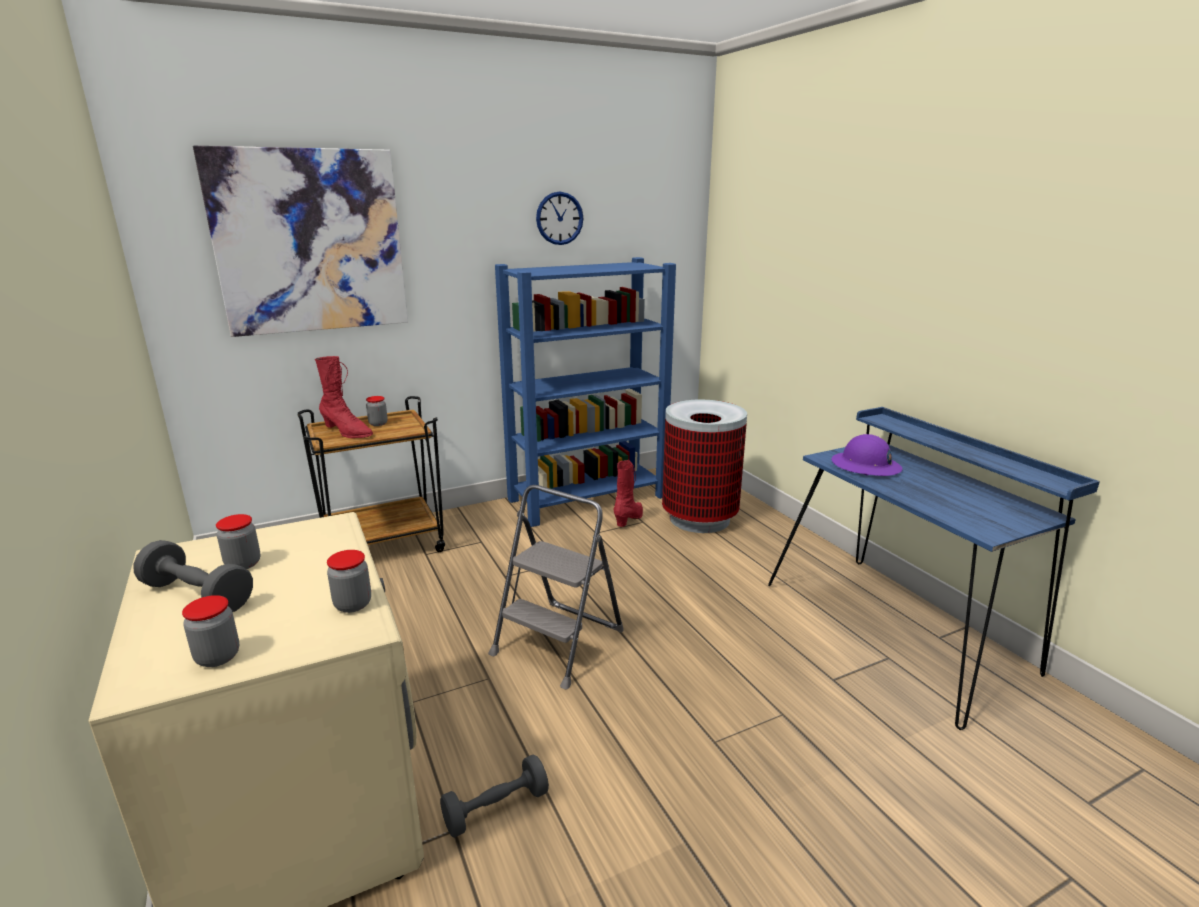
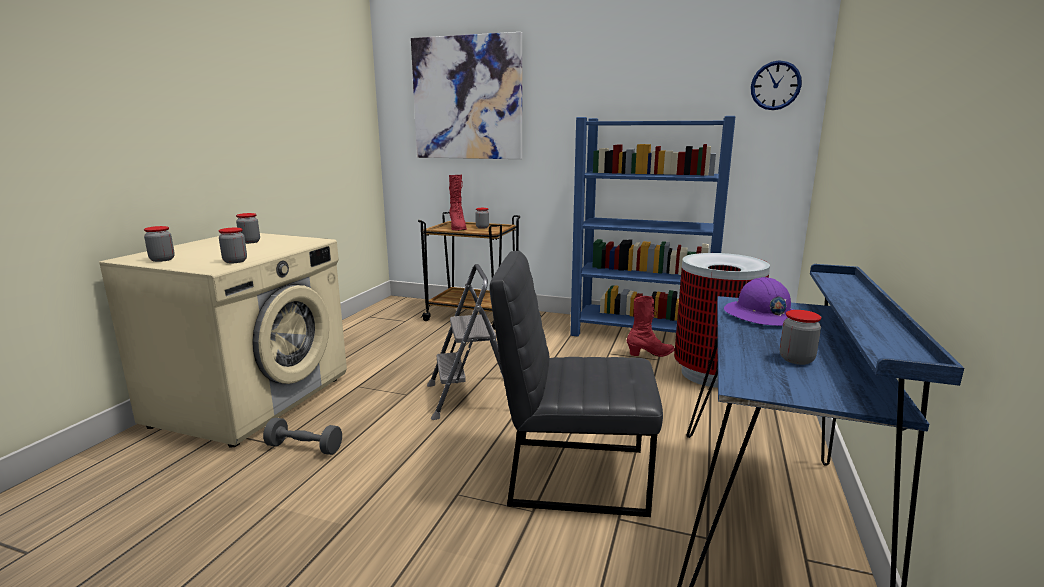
camera: 45 degrees right, 5 degrees down
grey dumbbell [133,540,253,612] -> none
wall clock [536,192,583,245] -> wall clock moved to [751,60,802,110]
none -> grey chair [489,251,663,517]
none -> jar [780,310,821,365]

